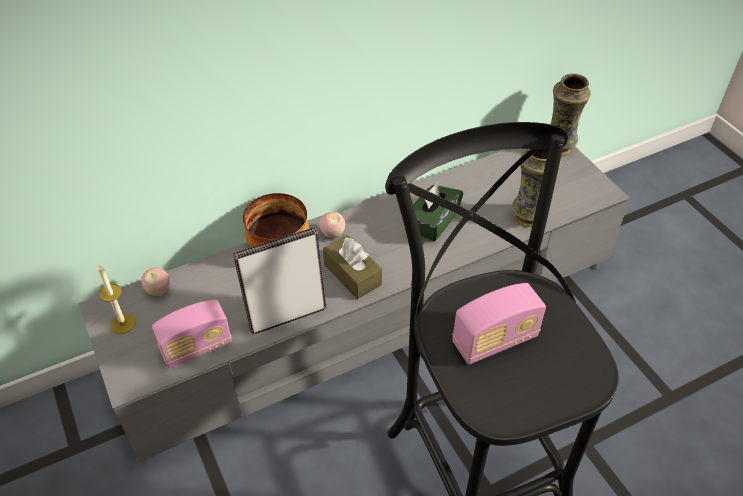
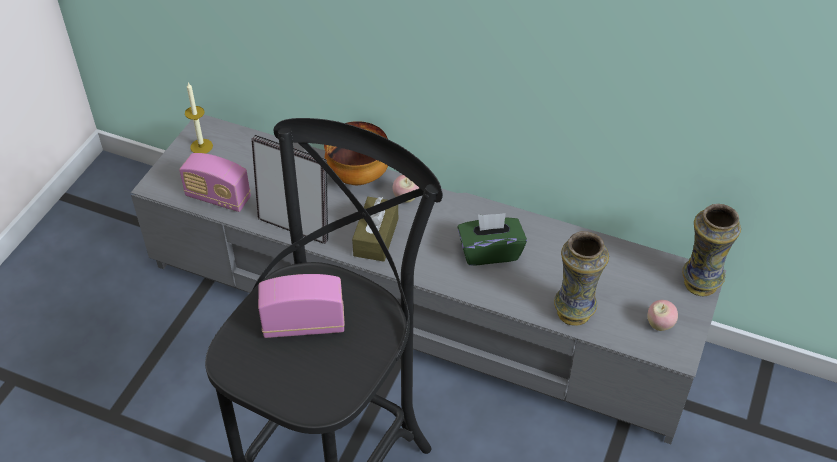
camera: 50 degrees right, 0 degrees up
apple [141,267,170,296] -> apple moved to [647,300,678,331]
radio [452,283,546,365] -> radio turned 150 degrees clockwise [258,274,345,338]

